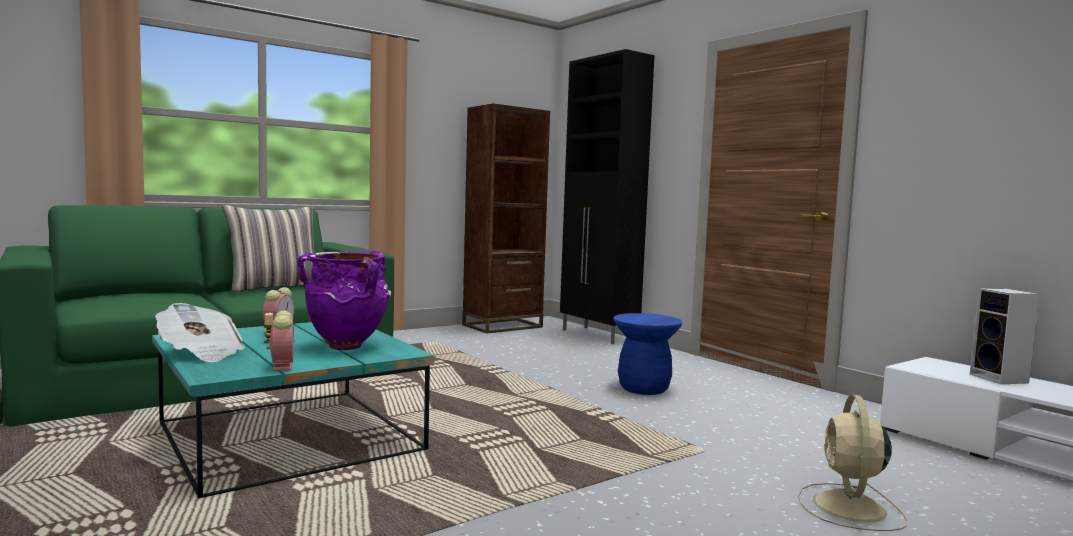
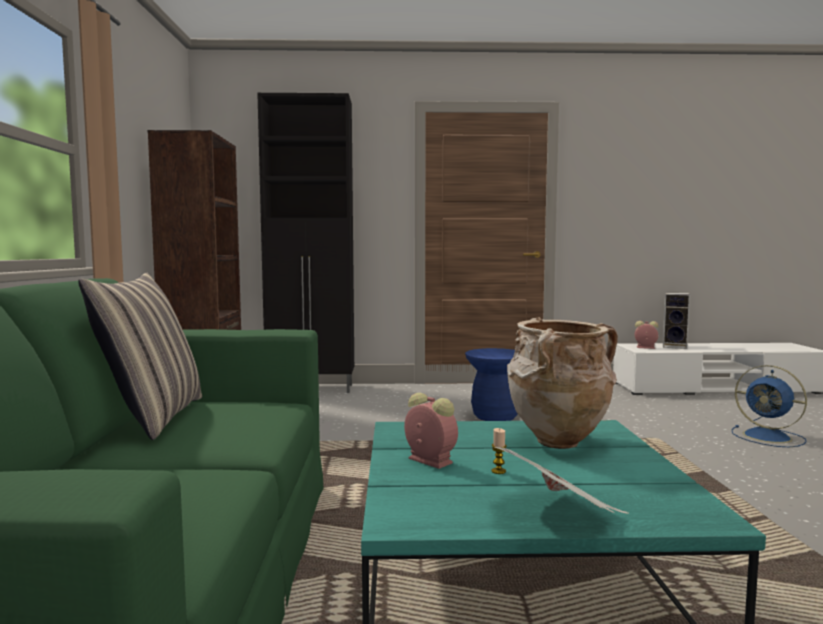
camera: 55 degrees left, 0 degrees up
alarm clock [266,311,295,371] -> alarm clock moved to [635,321,658,349]
purple vase [298,251,391,350] -> beige vase [507,317,618,449]
beige fan [798,395,908,531] -> blue fan [732,365,807,447]

